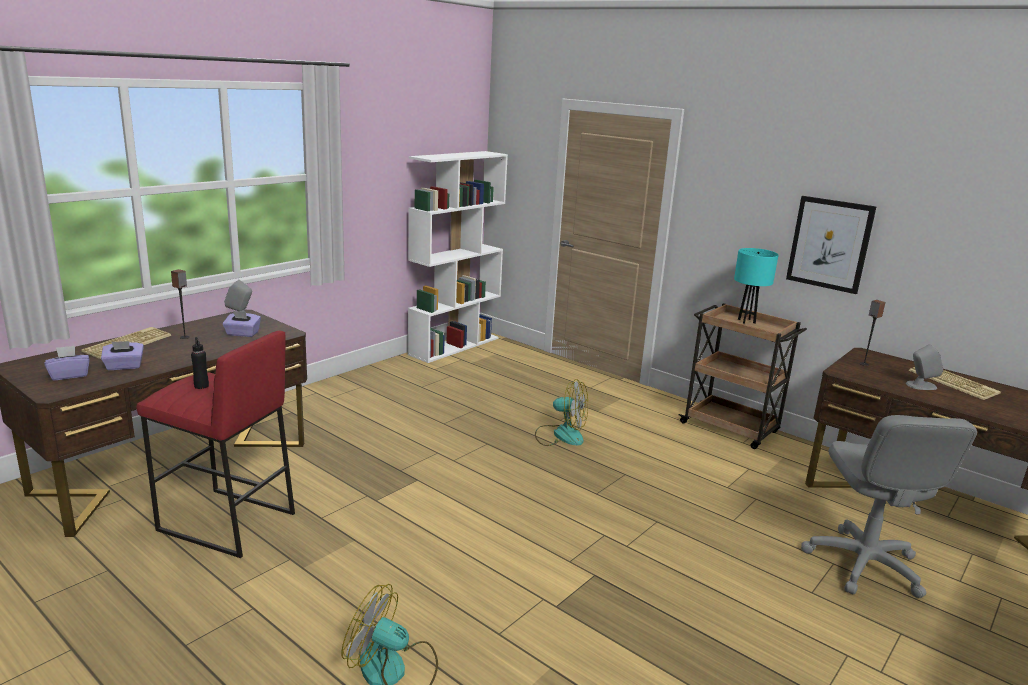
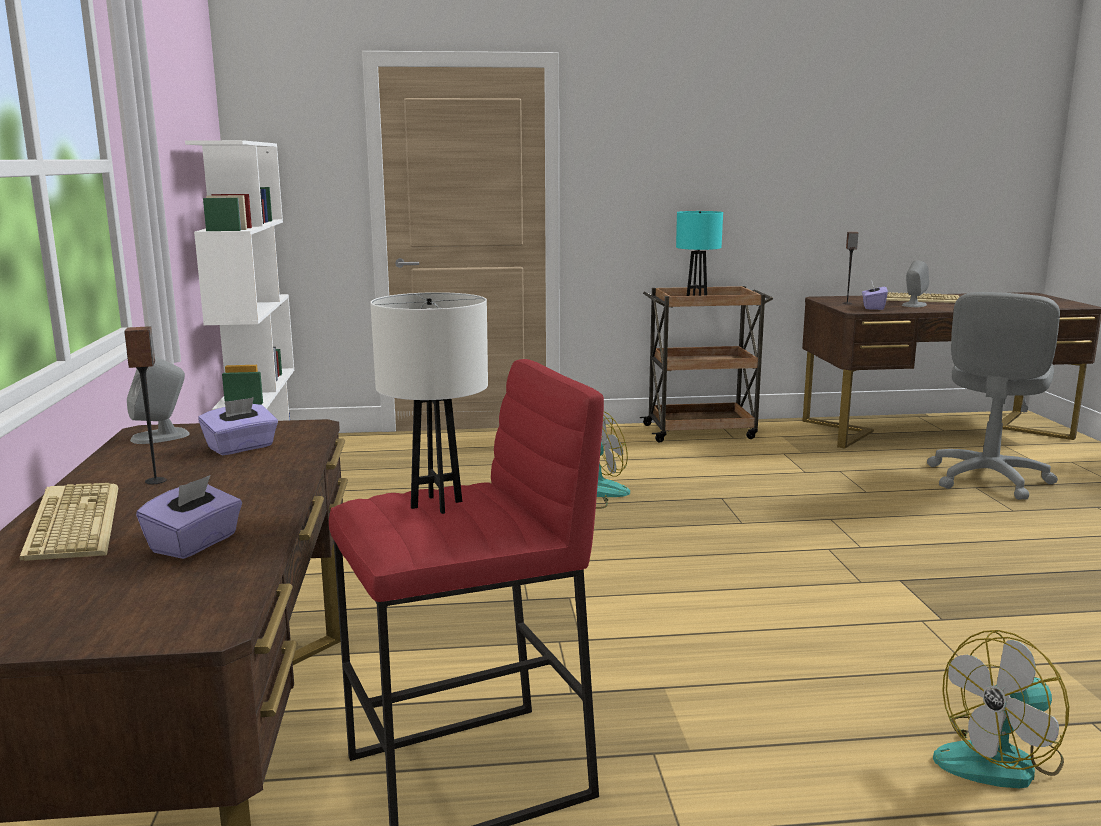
camera: 45 degrees left, 5 degrees down
purple tissue box [45,346,90,381] -> purple tissue box moved to [862,283,888,310]
black bottle [191,337,209,389] -> white table lamp [370,292,488,514]
picture [786,196,876,294] -> none
grey office chair [801,415,977,598] -> grey office chair turned 75 degrees clockwise [927,292,1060,500]

